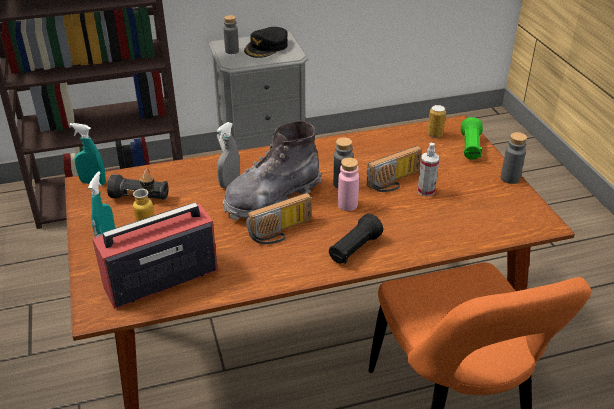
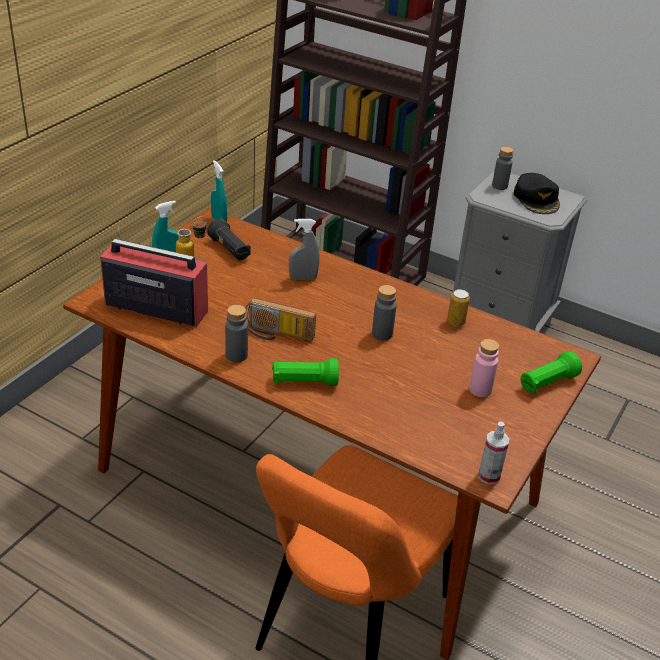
camera: 45 degrees right, 0 degrees up
grey boot [223,120,321,221] -> none
black cap [244,27,288,58] -> black cap turned 90 degrees counterclockwise [514,173,560,214]
black flashlight [329,214,383,264] -> green flashlight [272,359,339,386]
pink bottle [338,158,359,211] -> pink bottle moved to [469,339,499,397]
radio [367,146,422,192] -> none
spray bottle [418,143,439,197] -> spray bottle moved to [478,422,509,484]
can [427,105,446,138] -> can moved to [447,289,470,327]
grey bottle [501,132,527,184] -> grey bottle moved to [225,305,248,362]

